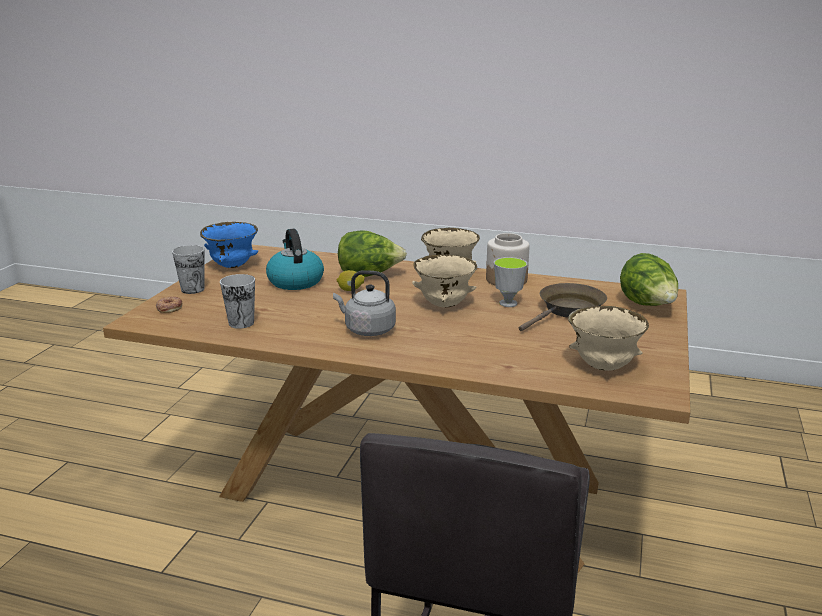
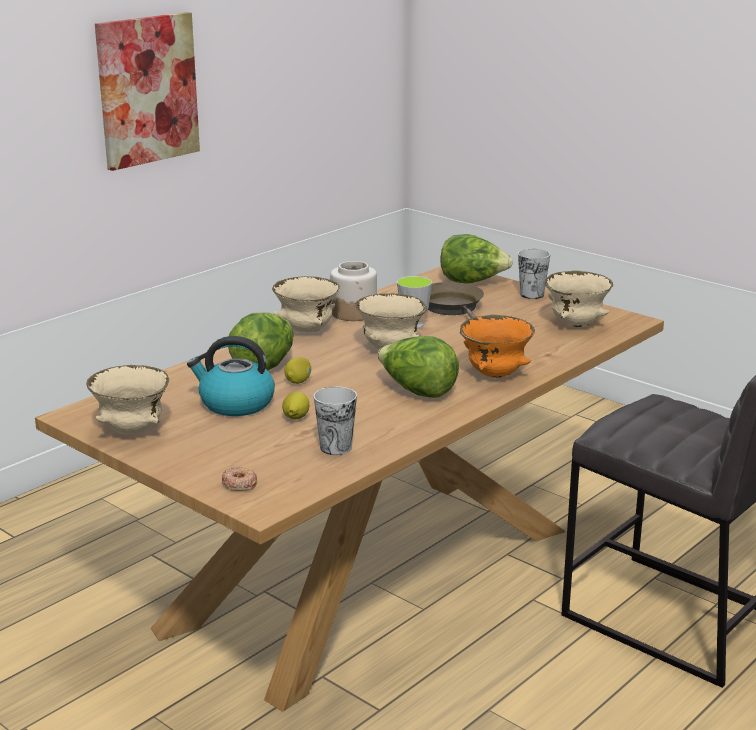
camera: 65 degrees left, 0 degrees up
cup [172,245,204,294] -> cup moved to [518,249,550,299]
blue bowl [200,222,258,268] -> beige bowl [87,365,169,434]
grey kettle [333,270,396,336] -> lettuce [378,336,459,398]
none -> picture [95,12,200,171]
none -> lemon [282,391,309,419]
none -> orange bowl [460,315,535,378]

